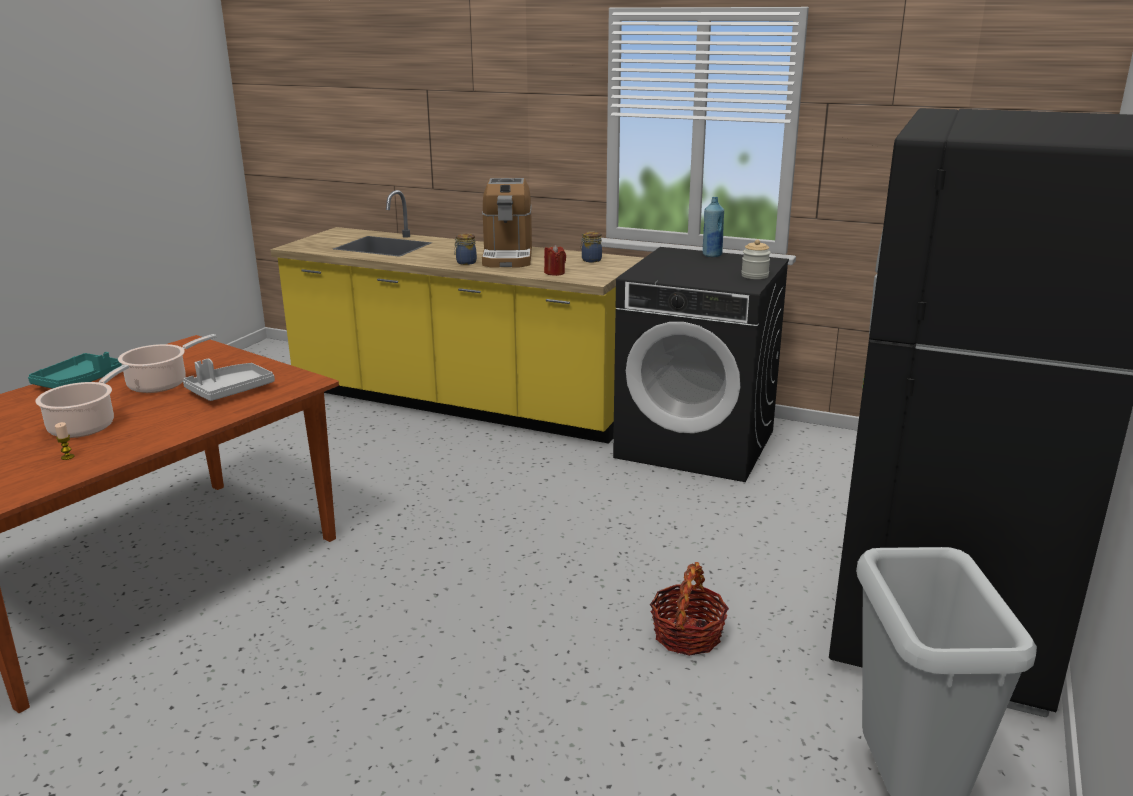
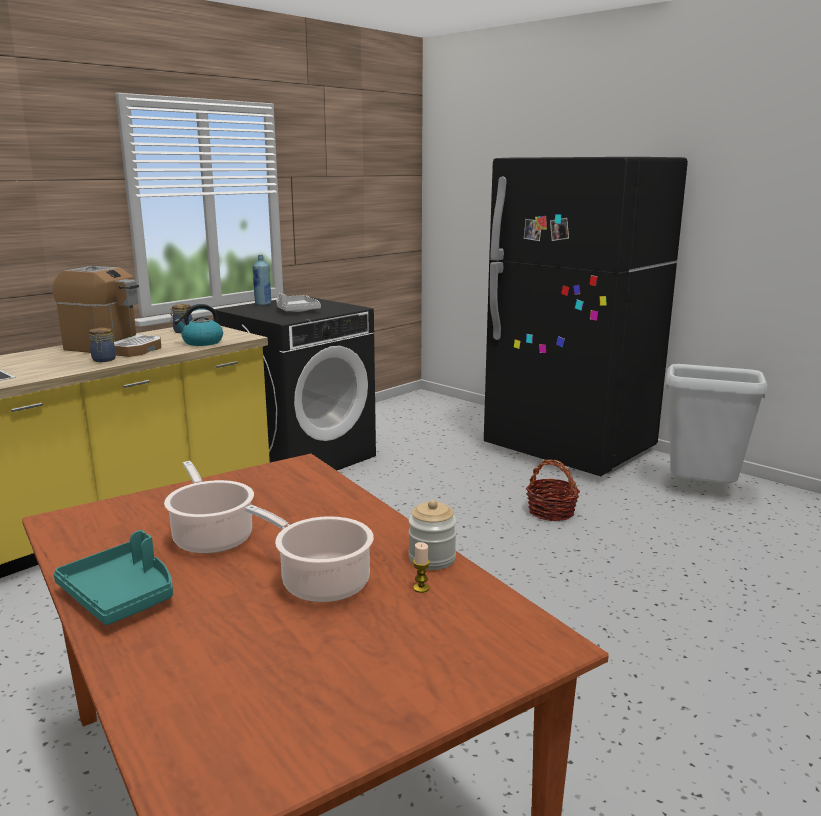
camera: 70 degrees left, 5 degrees down
grey tray [183,359,275,401] -> grey tray moved to [276,293,321,312]
red candle [544,245,566,276] -> kettle [174,304,223,346]
jar [741,240,771,279] -> jar moved to [408,500,457,570]

